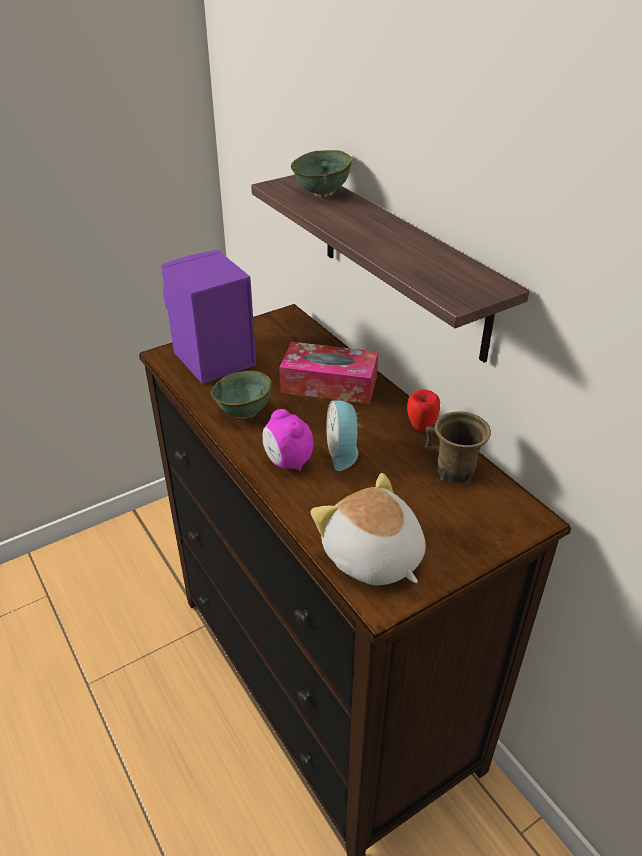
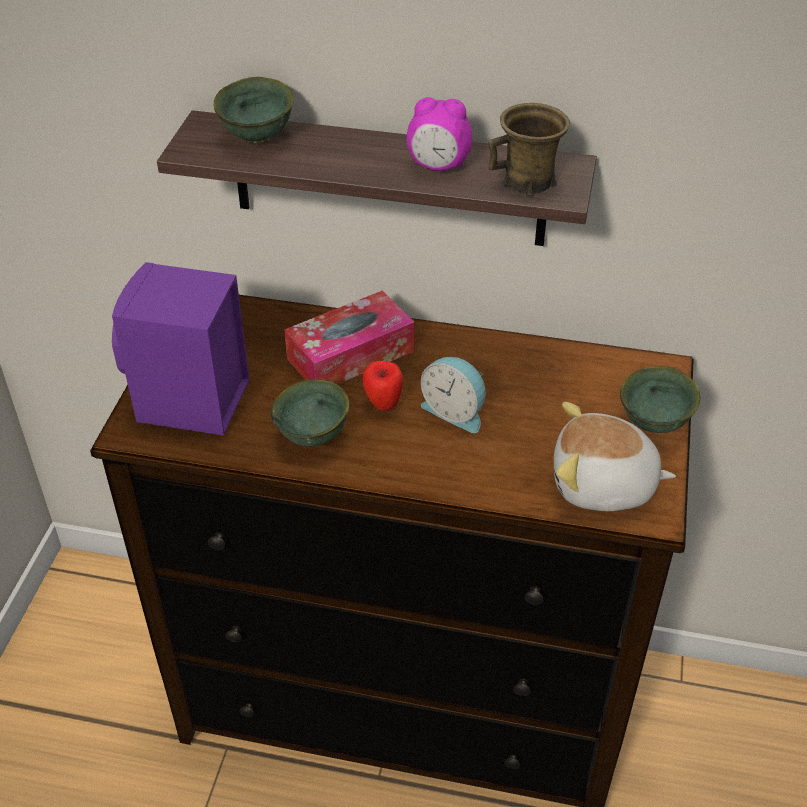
camera: 45 degrees left, 5 degrees up
alarm clock [263,409,314,471] -> alarm clock moved to [407,97,472,171]
apple [407,389,440,432] -> apple moved to [363,360,403,411]
brown mug [425,412,491,483] -> brown mug moved to [488,103,570,196]
none -> green bowl [620,366,700,433]

